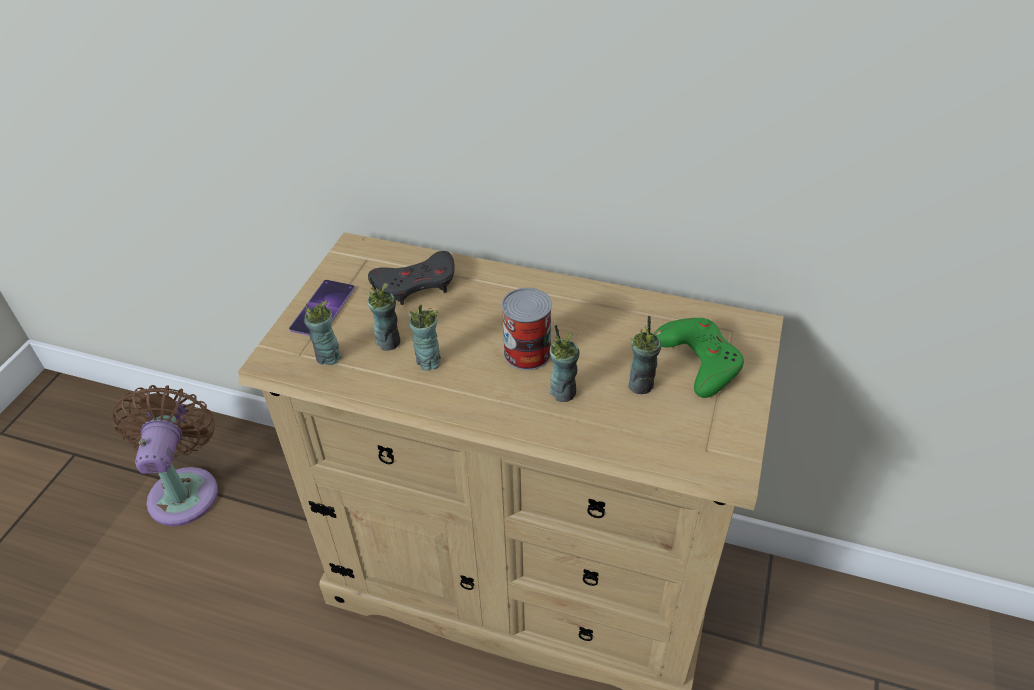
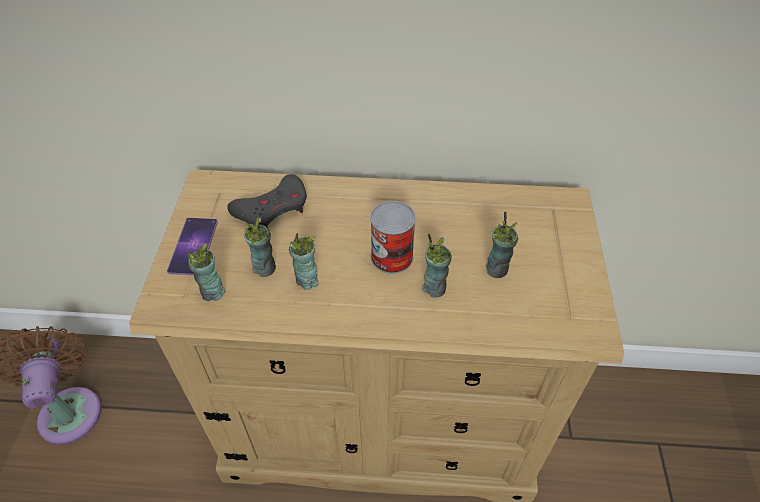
camera: 15 degrees left, 5 degrees up
green game controller [655,318,744,398] -> none

